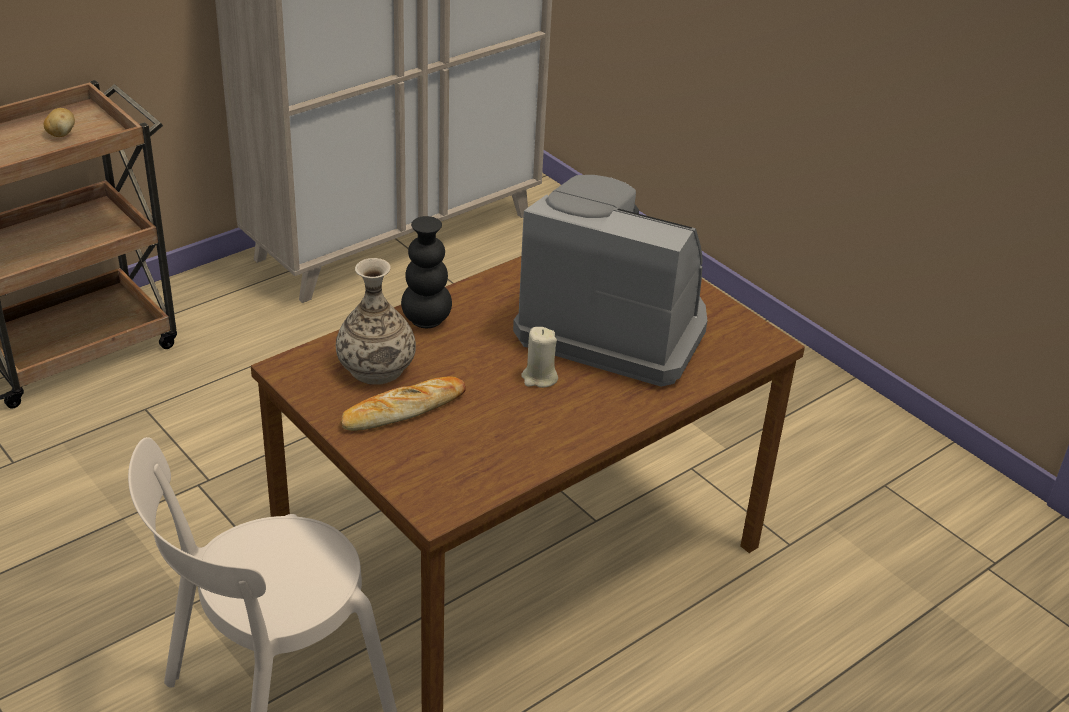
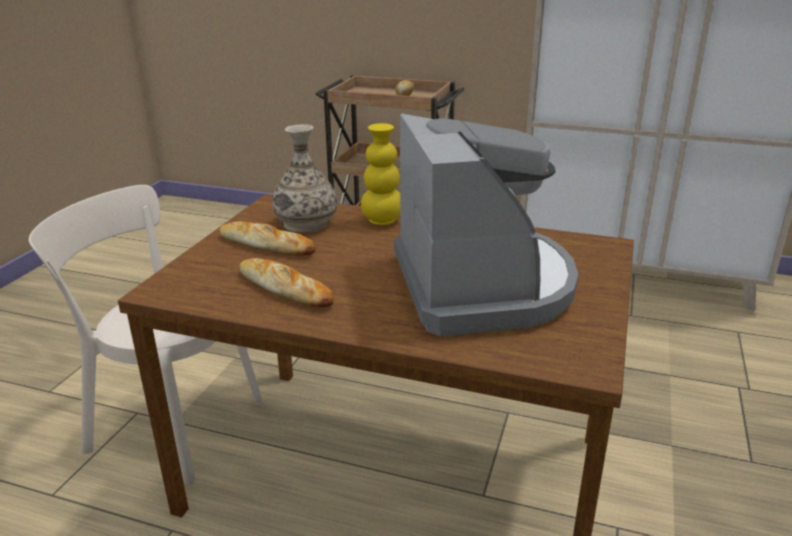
camera: 60 degrees right, 10 degrees down
black vase [401,216,452,328] -> yellow vase [361,123,400,225]
beige candle [521,327,558,388] -> none
none -> bread [240,258,334,308]

